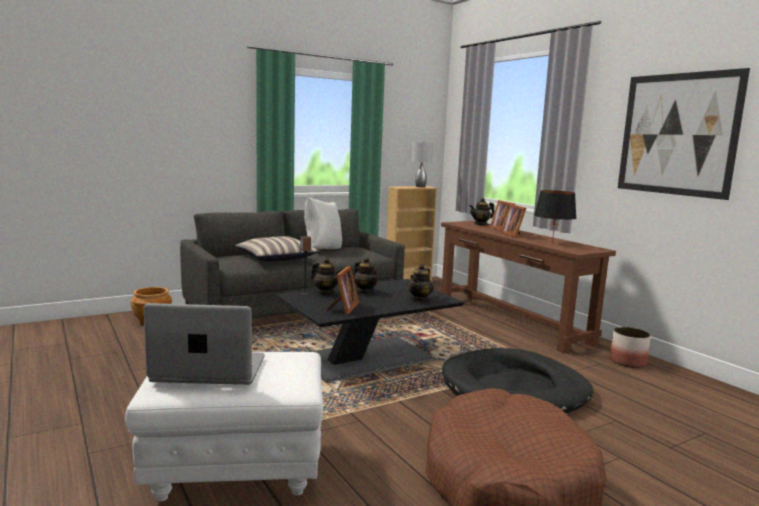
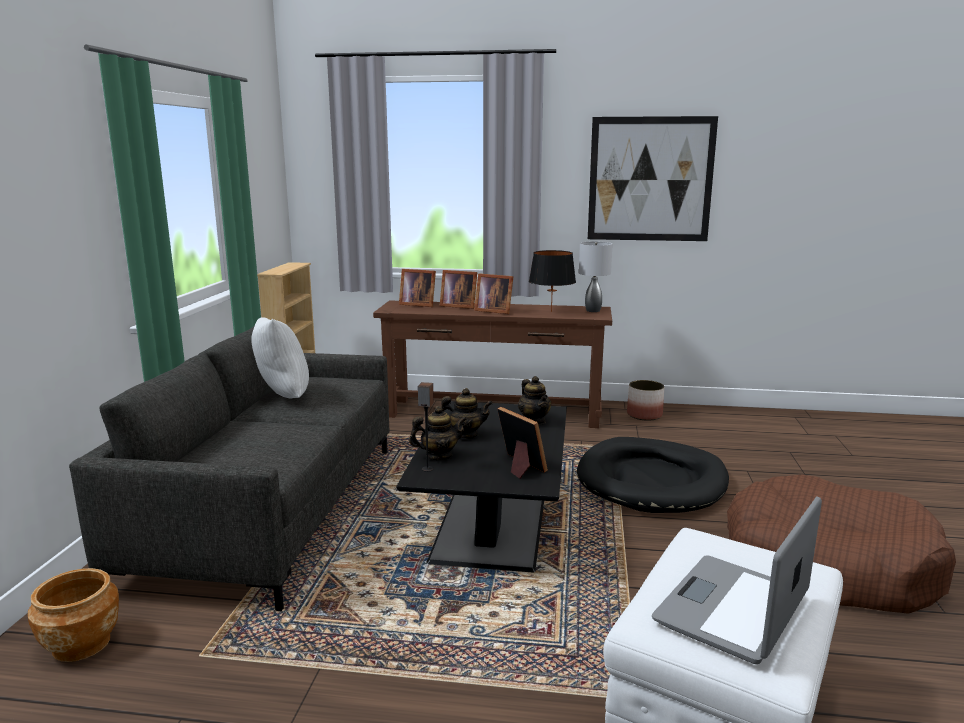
camera: 50 degrees left, 5 degrees up
pillow [235,236,320,262] -> none
grey table lamp [412,142,434,187] -> grey table lamp moved to [579,242,613,312]
teapot [470,198,494,226] -> picture frame [399,269,436,307]

